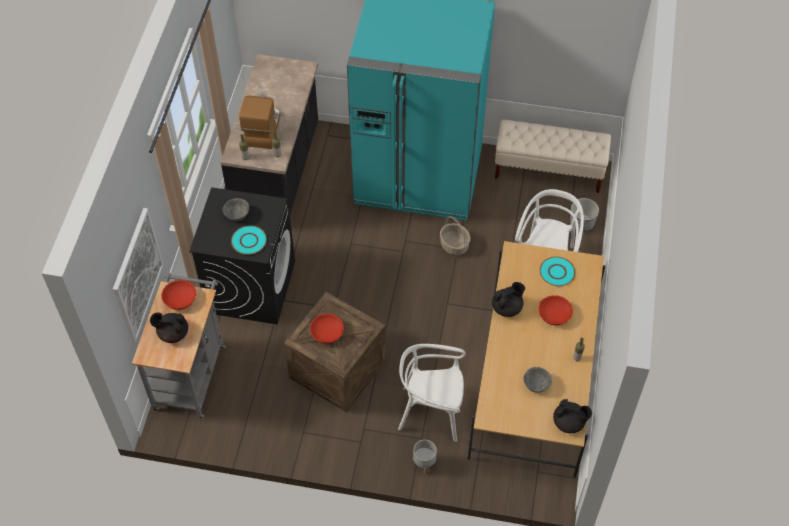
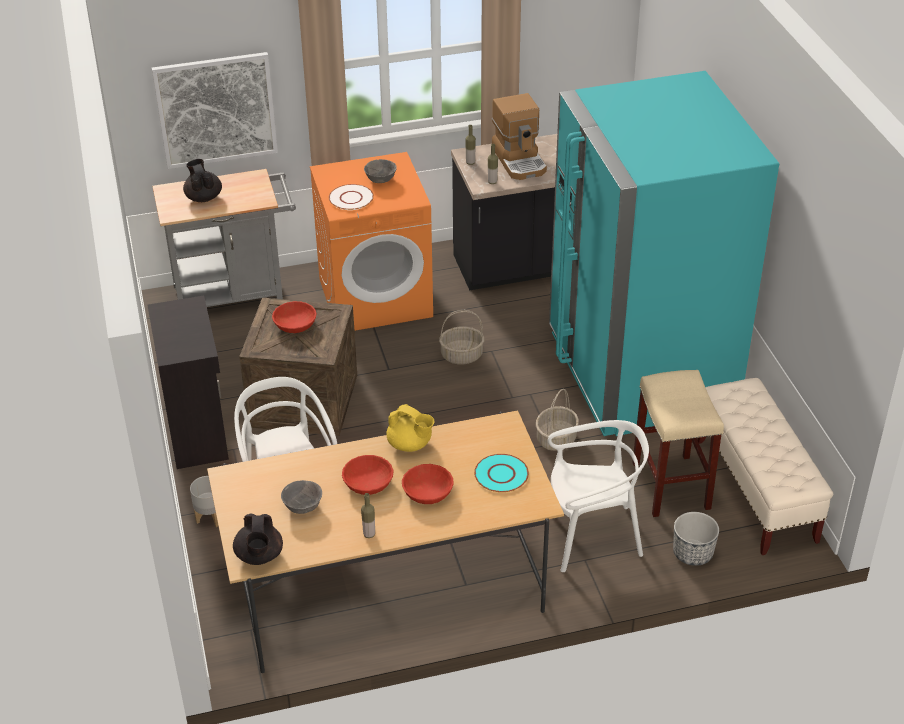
camera: 65 degrees right, 15 degrees down
red bowl [161,280,196,310] -> red bowl moved to [342,455,394,495]
black washing machine [189,187,295,324] -> orange washing machine [310,152,433,331]
turquoise plate [231,225,267,255] -> white plate [329,184,374,210]
coffee machine [239,95,280,149] -> coffee machine turned 90 degrees clockwise [492,93,547,180]
black teapot [492,282,525,317] -> yellow teapot [386,404,435,452]
none -> black cabinet [147,295,229,469]
none -> basket [439,310,485,365]
none -> beige stool [632,370,724,517]

